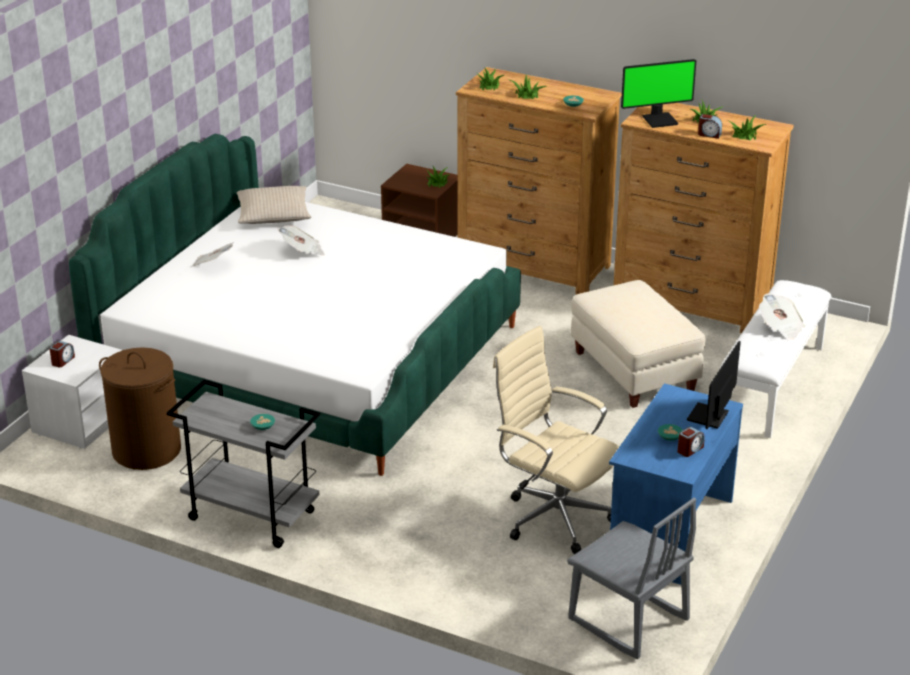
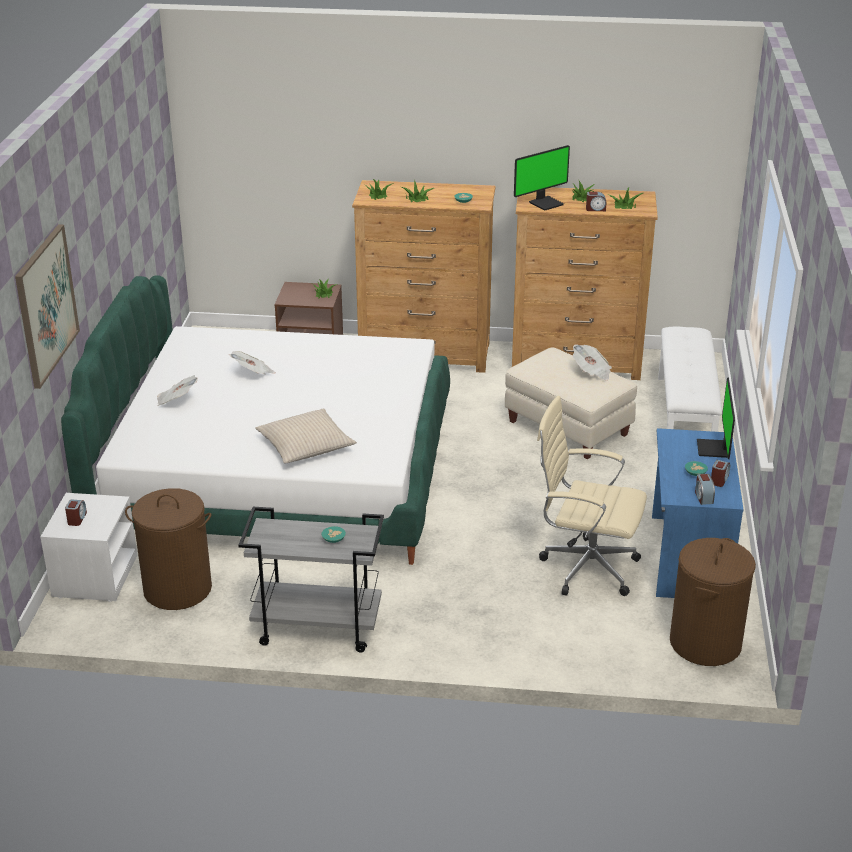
camera: 20 degrees left, 0 degrees up
beige pillow [237,186,311,224] -> beige pillow moved to [255,409,357,464]
grey chair [567,498,696,659] -> brown laundry basket [670,538,756,666]
newspaper [759,293,805,340] -> newspaper moved to [573,344,612,381]
none -> picture [15,224,80,389]
none -> alarm clock [695,474,715,505]

